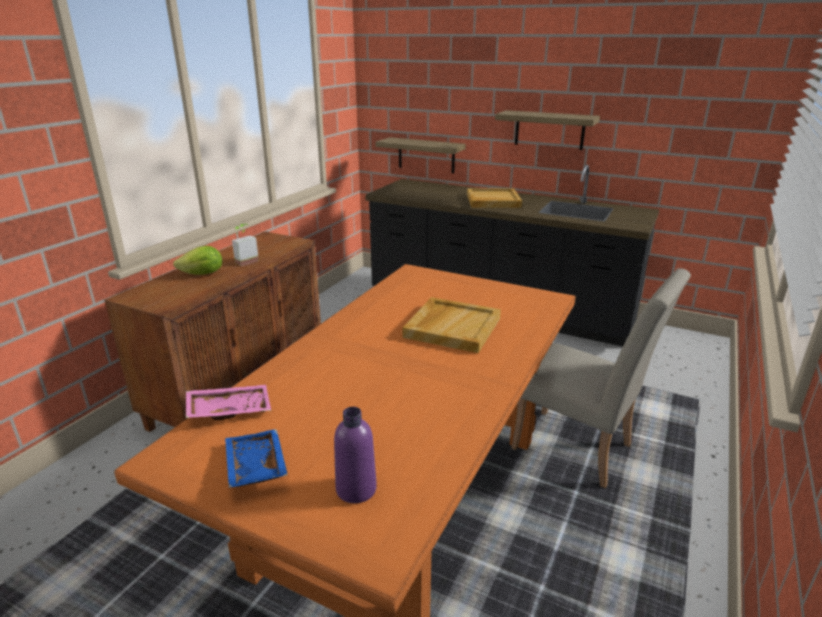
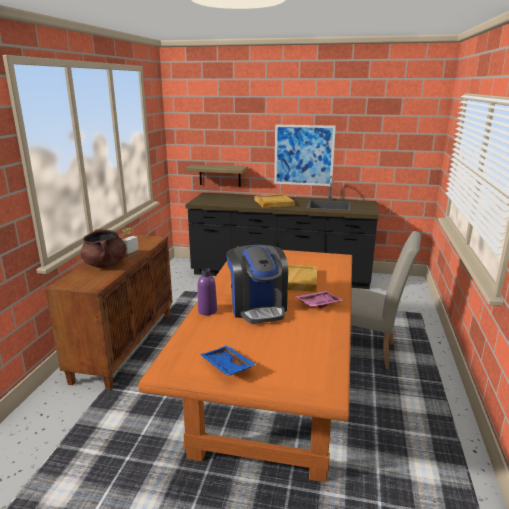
camera: 15 degrees left, 5 degrees down
lettuce [173,246,222,275] -> brown cooking pot [81,229,126,268]
pink tray [186,385,271,420] -> pink tray moved to [295,291,343,308]
purple bottle [334,407,377,503] -> purple bottle moved to [198,268,217,315]
shelf [495,110,600,150] -> picture [274,125,336,186]
none -> coffee machine [226,245,288,324]

